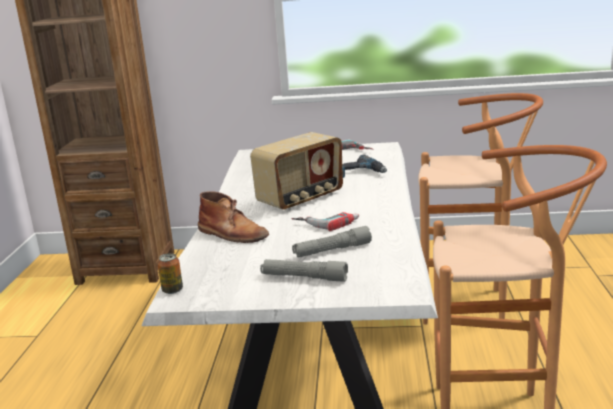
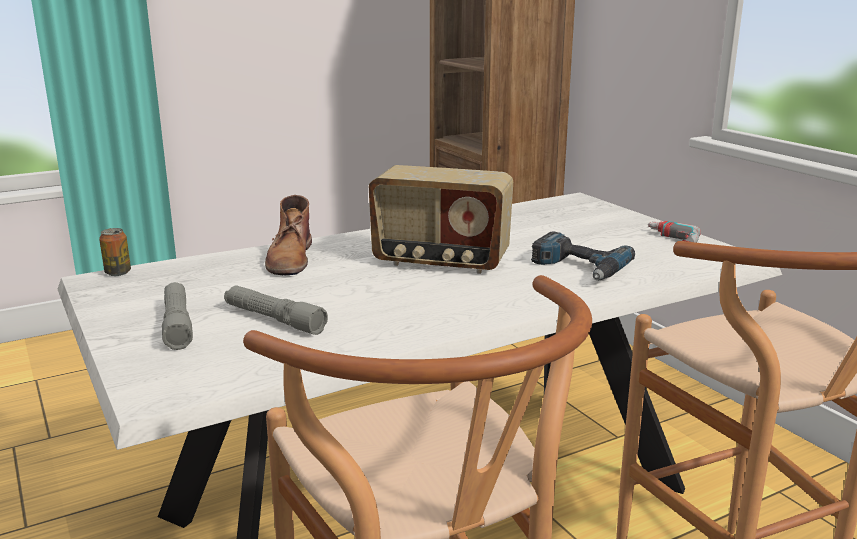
camera: 55 degrees right, 0 degrees up
power drill [291,212,359,231] -> none

